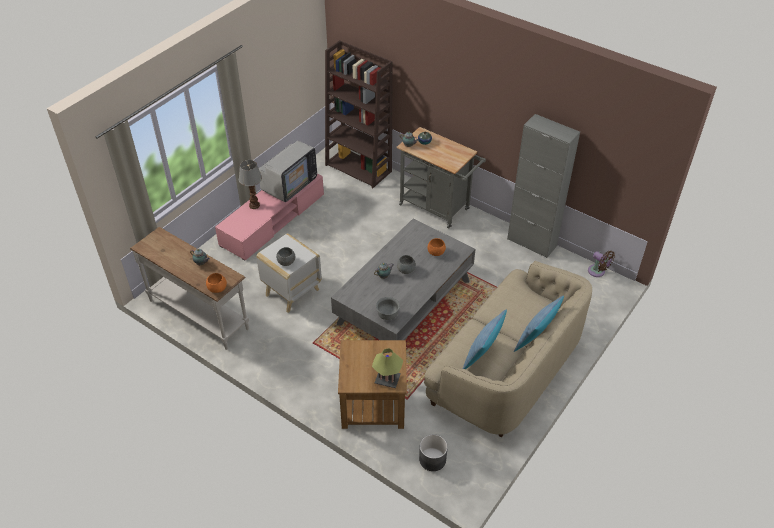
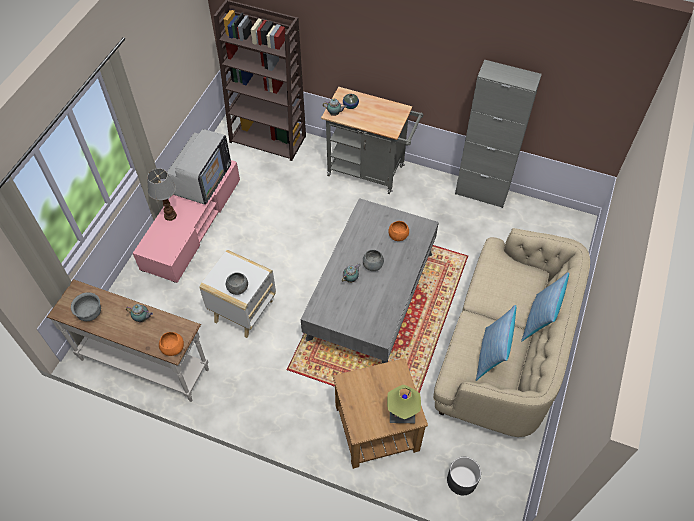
camera: 15 degrees left, 10 degrees up
grey bowl [376,297,400,320] -> grey bowl moved to [71,292,101,321]
brown fan [588,250,615,277] -> none

